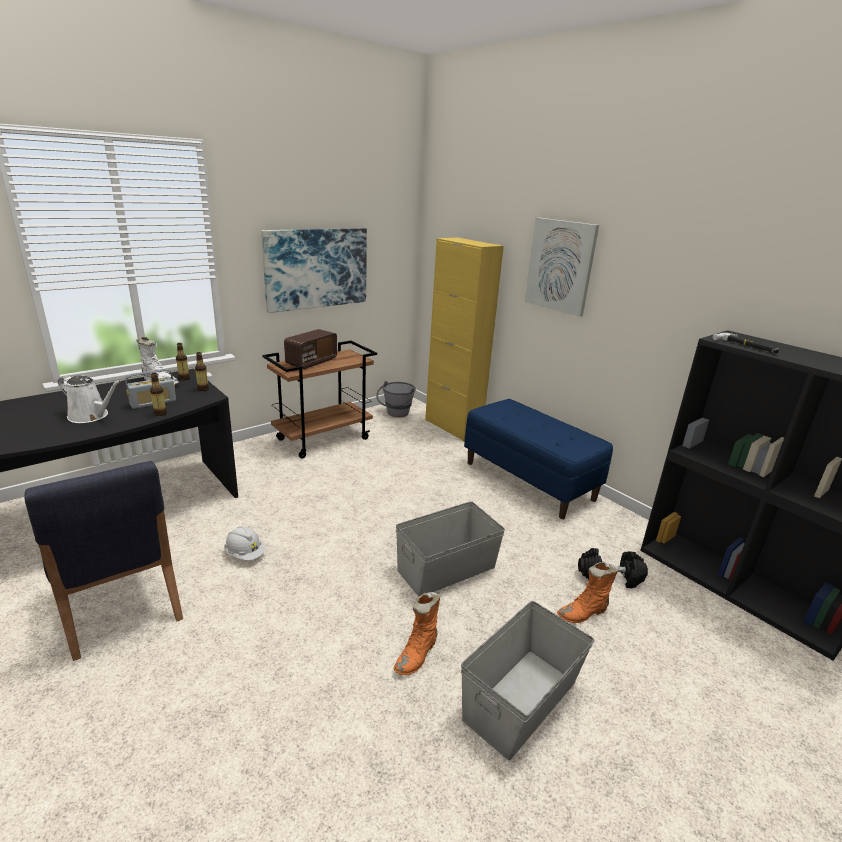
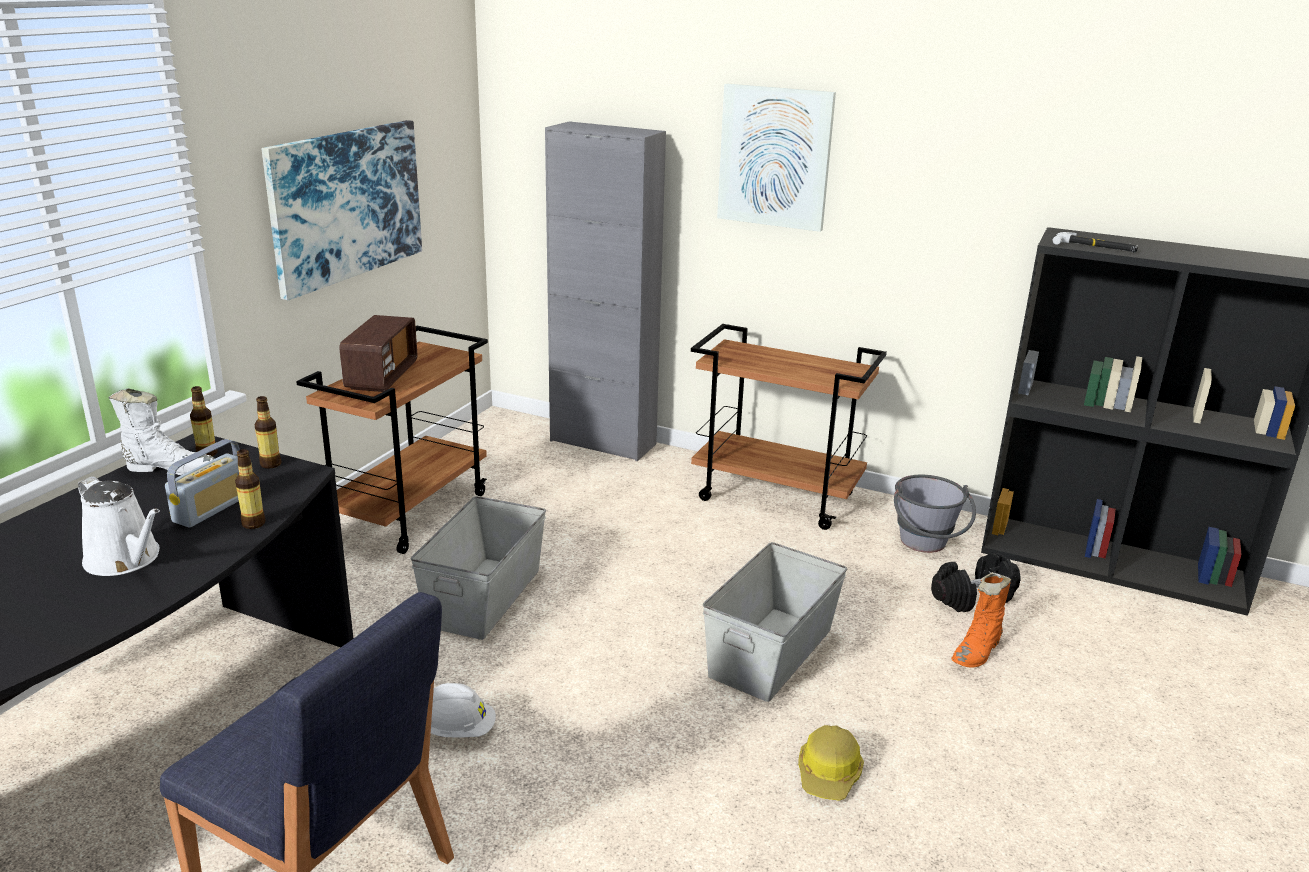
camera: 25 degrees left, 0 degrees up
white watering can [58,375,121,423] -> white watering can turned 45 degrees clockwise [78,476,160,576]
grey bucket [376,381,416,417] -> grey bucket moved to [894,475,976,553]
orange boot [394,592,440,675] -> hard hat [798,725,864,801]
yellow cabinet [425,237,504,442] -> grey cabinet [545,121,666,461]
grey storage box [461,601,594,760] -> grey storage box moved to [411,496,546,640]
blue bench [464,399,613,519] -> brown cart [691,324,887,530]

